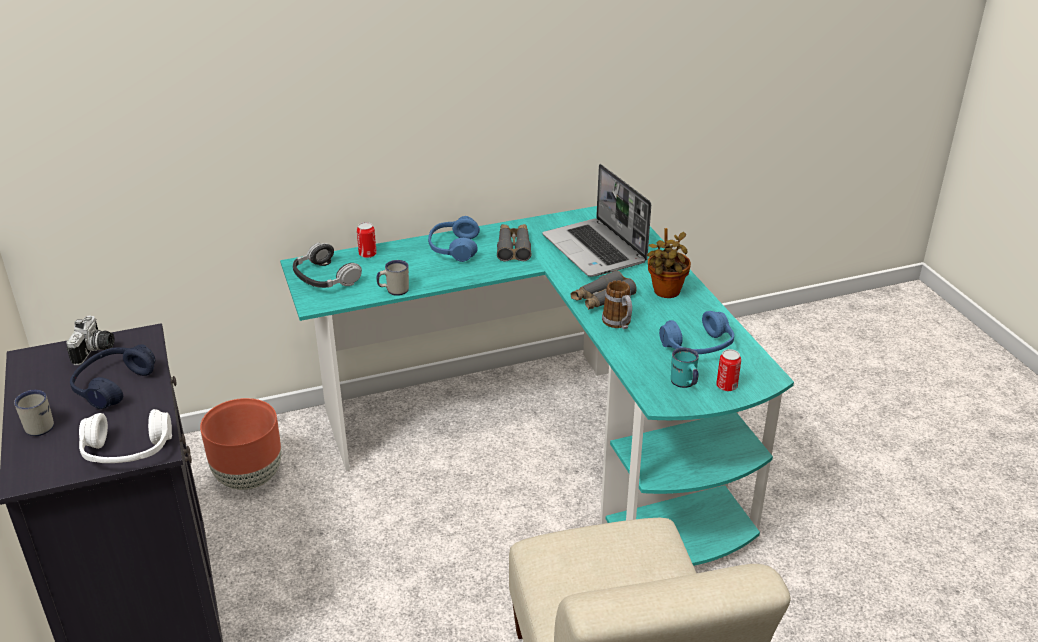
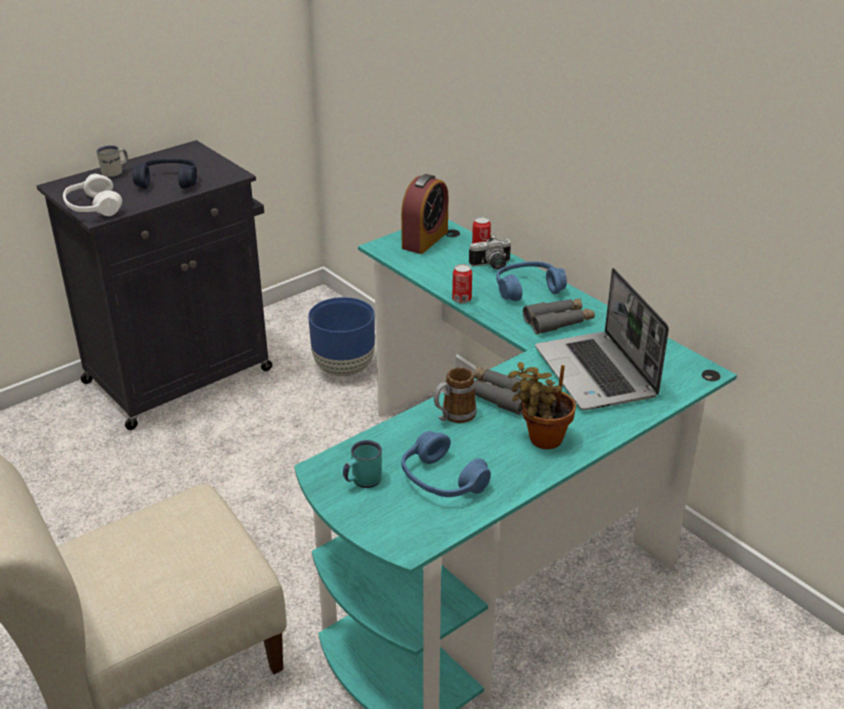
camera: 70 degrees right, 0 degrees up
camera [66,316,114,365] -> camera moved to [469,235,511,270]
brown planter [200,398,281,490] -> blue planter [308,297,375,377]
headphones [293,243,362,288] -> alarm clock [401,174,448,254]
white mug [376,260,409,296] -> none
laptop [543,164,651,277] -> laptop turned 60 degrees counterclockwise [535,268,669,410]
can [716,349,741,391] -> can moved to [452,264,472,303]

